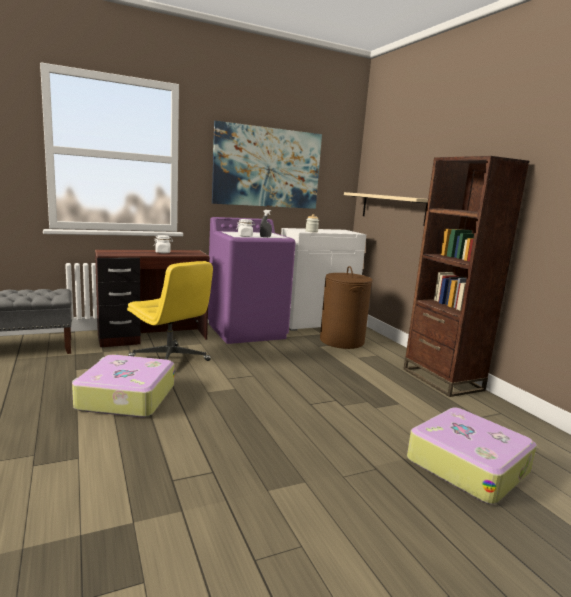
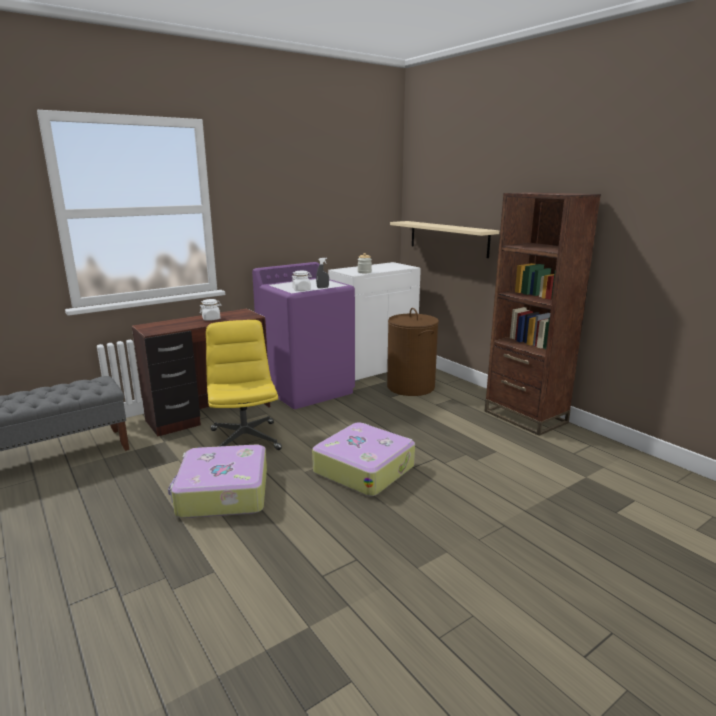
camera: 10 degrees left, 5 degrees up
yellow office chair [127,261,213,361] -> yellow office chair turned 135 degrees counterclockwise [206,320,282,450]
picture [212,121,322,209] -> none
suitcase [407,408,537,504] -> suitcase moved to [312,422,415,496]

